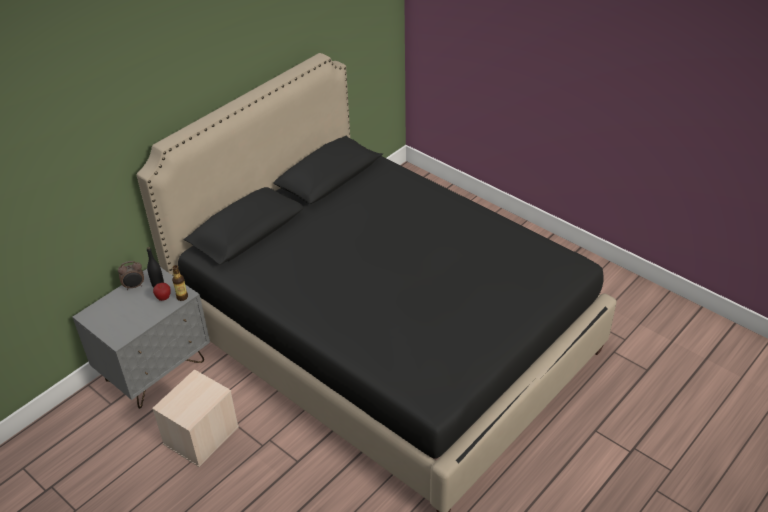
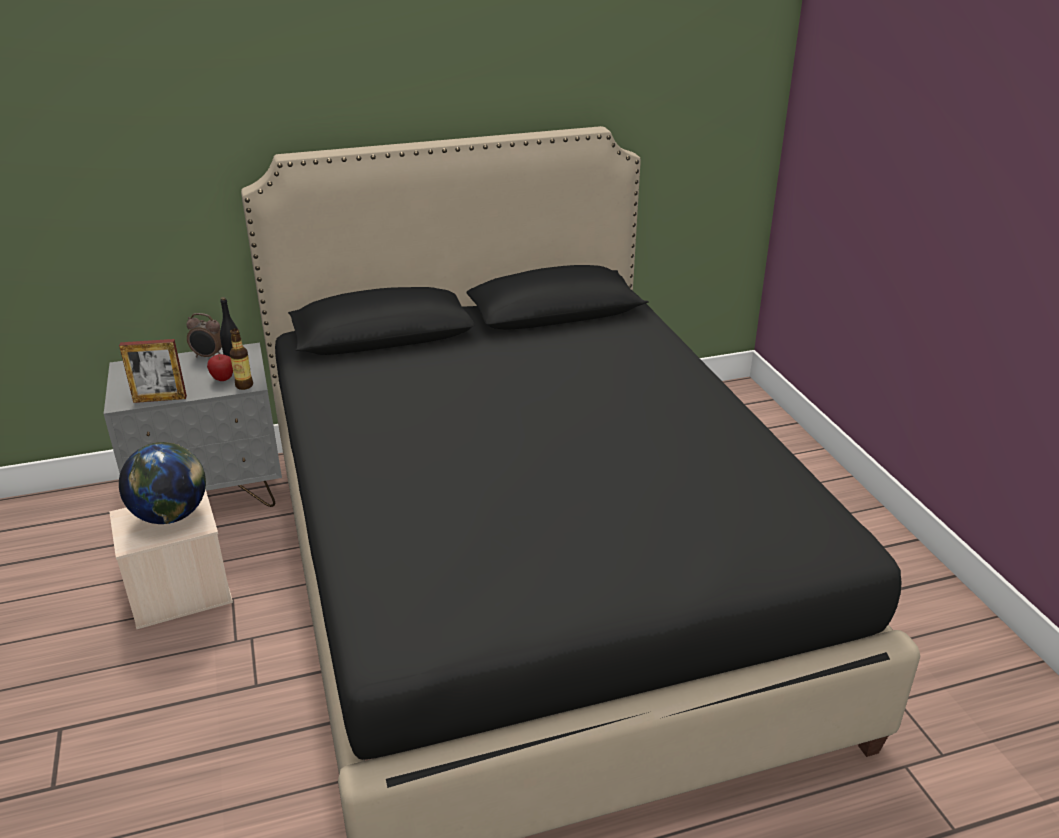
camera: 30 degrees right, 10 degrees down
none -> picture frame [119,339,187,403]
none -> globe [119,442,206,524]

